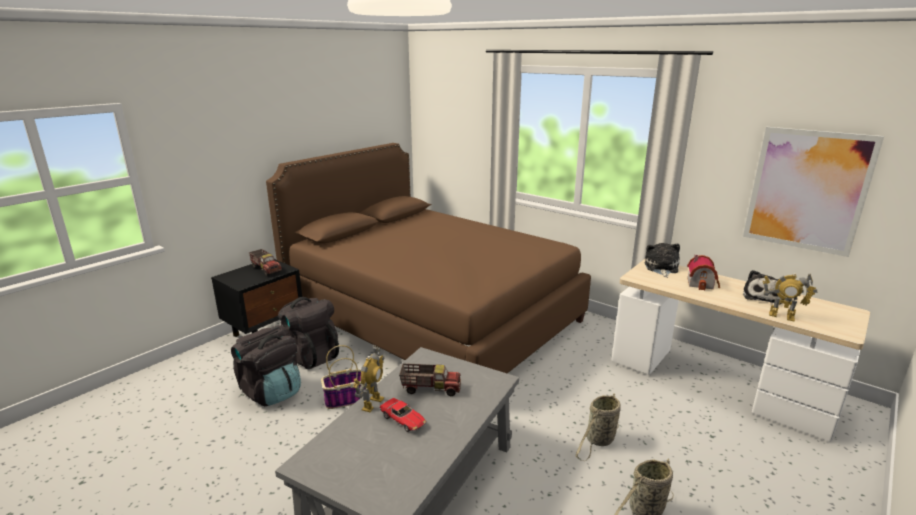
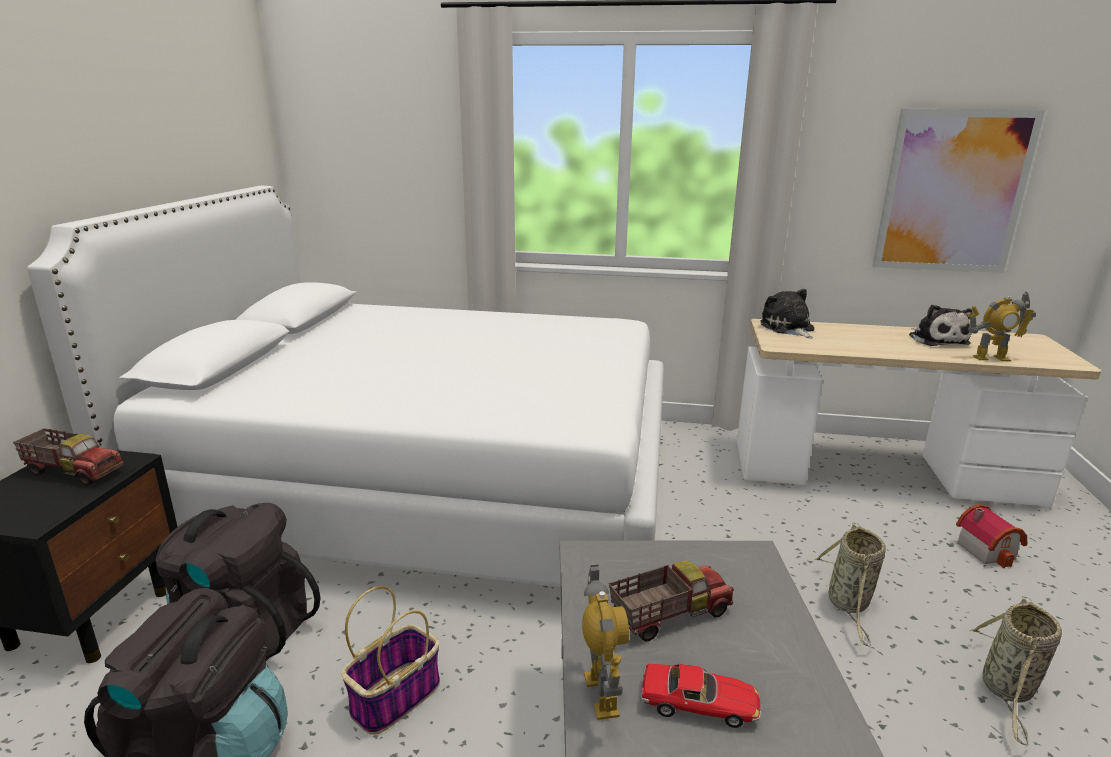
camera: 30 degrees left, 0 degrees up
brown bed [266,143,591,373] -> white bed [27,186,664,587]
toy house [687,255,720,291] -> toy house moved to [956,504,1027,568]

